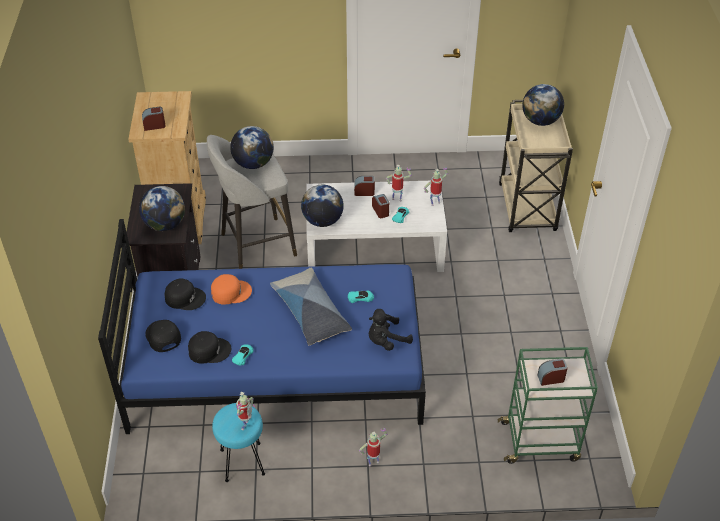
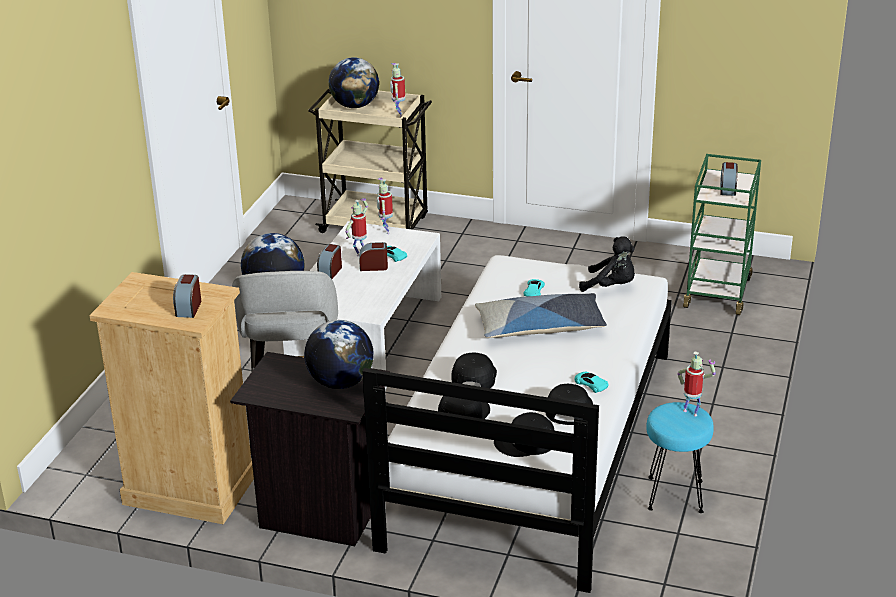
camera: 70 degrees left, 15 degrees down
blue bed [98,219,426,434] -> white bed [362,255,672,593]
orange cap [211,274,252,305] -> black cap [451,353,497,388]
globe [301,185,344,227] -> none
toy robot [359,427,387,466] -> toy robot moved to [390,63,405,117]
black plush toy [369,309,413,351] -> black plush toy turned 60 degrees counterclockwise [579,236,635,292]

